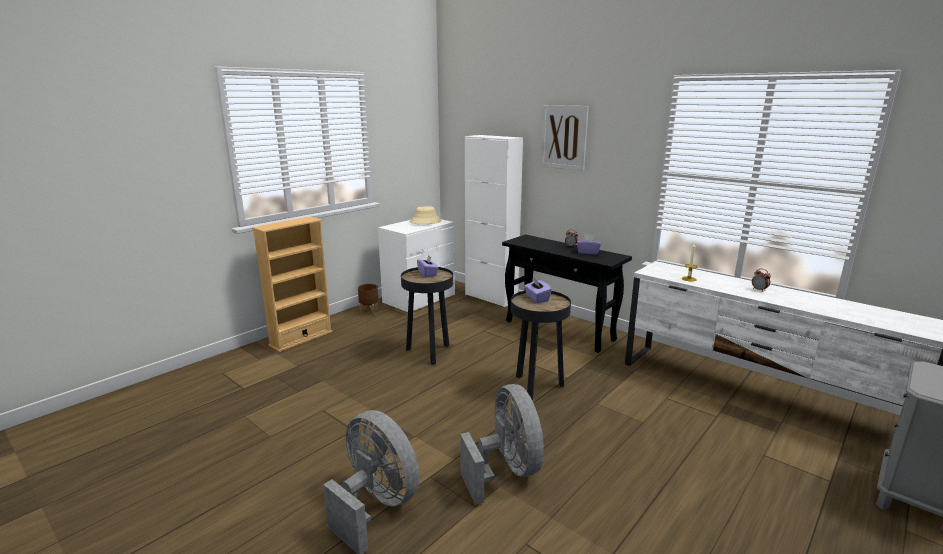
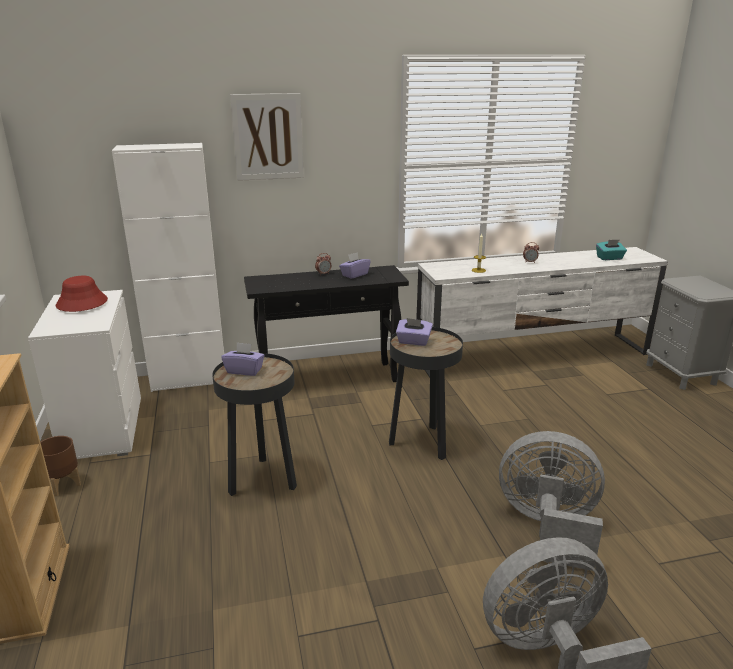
camera: 55 degrees left, 5 degrees up
beige hat [410,206,441,224] -> red hat [56,276,108,312]
none -> turquoise tissue box [596,240,627,260]

